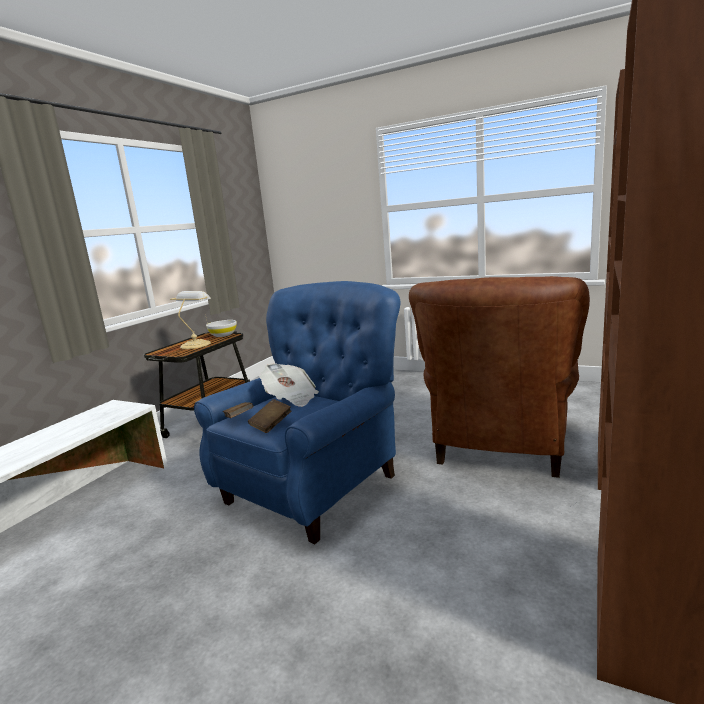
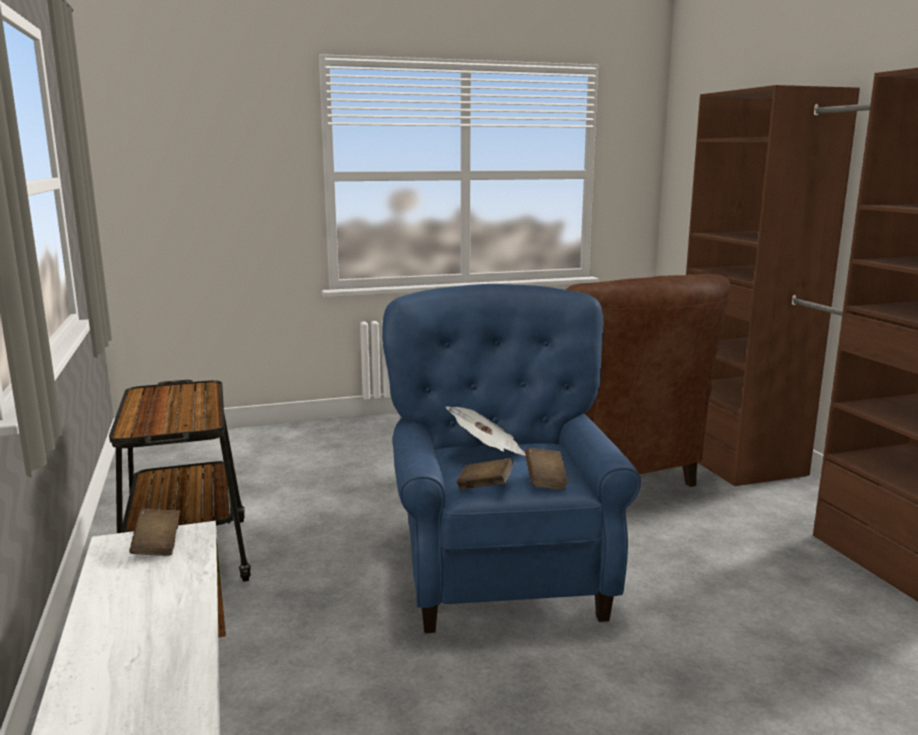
camera: 45 degrees left, 0 degrees up
table lamp [170,291,211,349] -> none
white bowl [206,320,237,337] -> none
none -> brown book [129,509,180,556]

